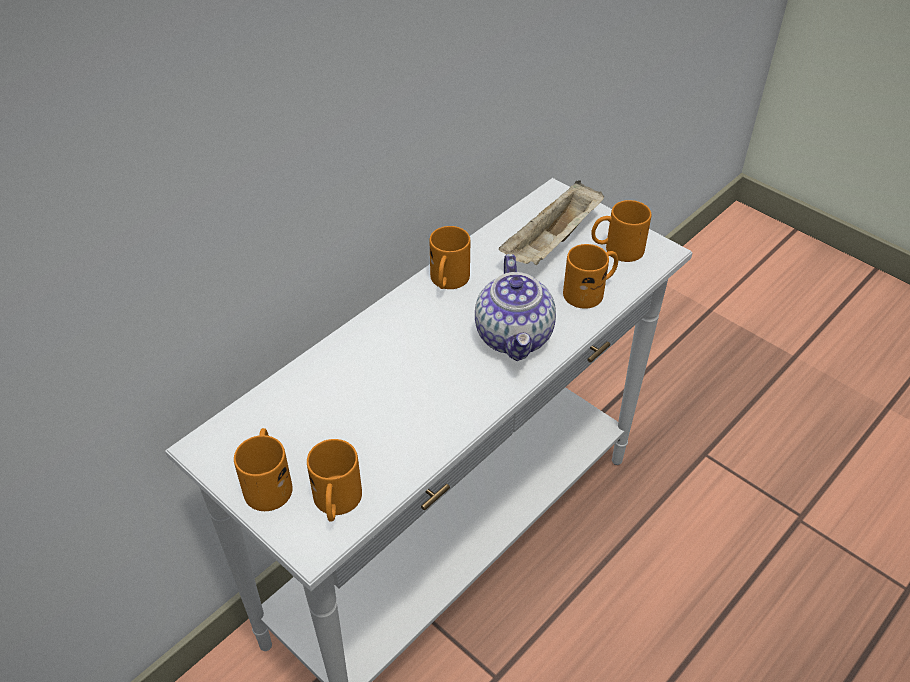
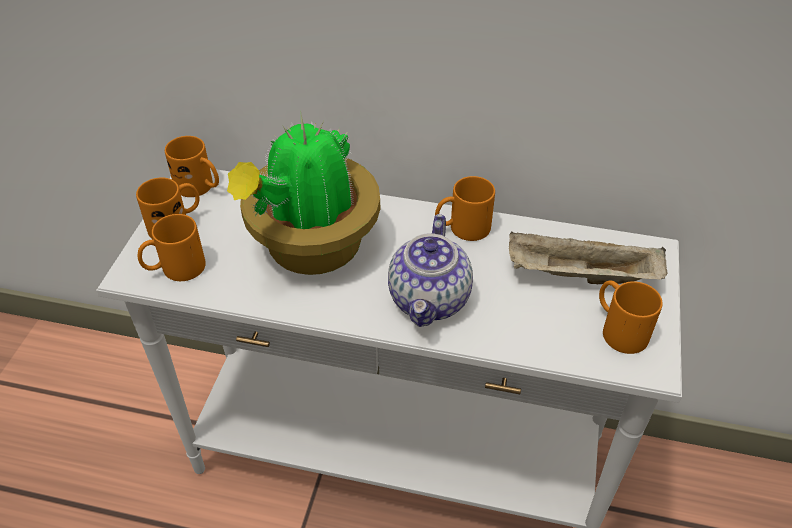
camera: 60 degrees right, 0 degrees up
teapot [475,254,556,361] -> teapot turned 45 degrees counterclockwise [388,214,473,327]
orange mug [563,244,618,309] -> orange mug moved to [165,136,219,197]
none -> potted plant [227,114,381,275]

